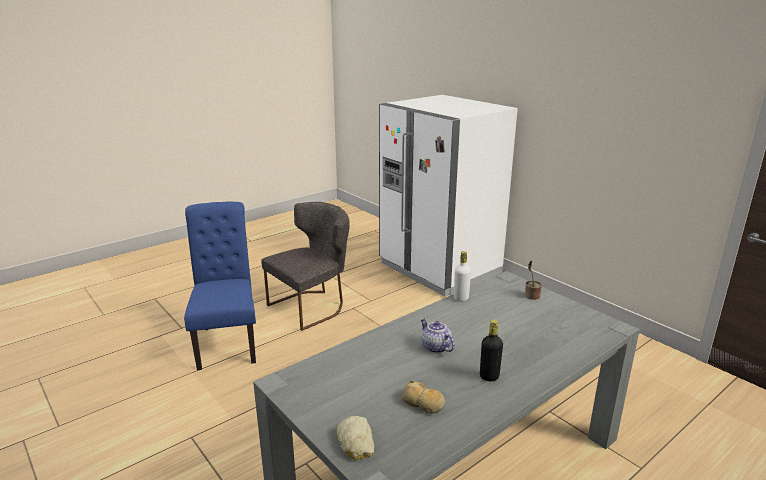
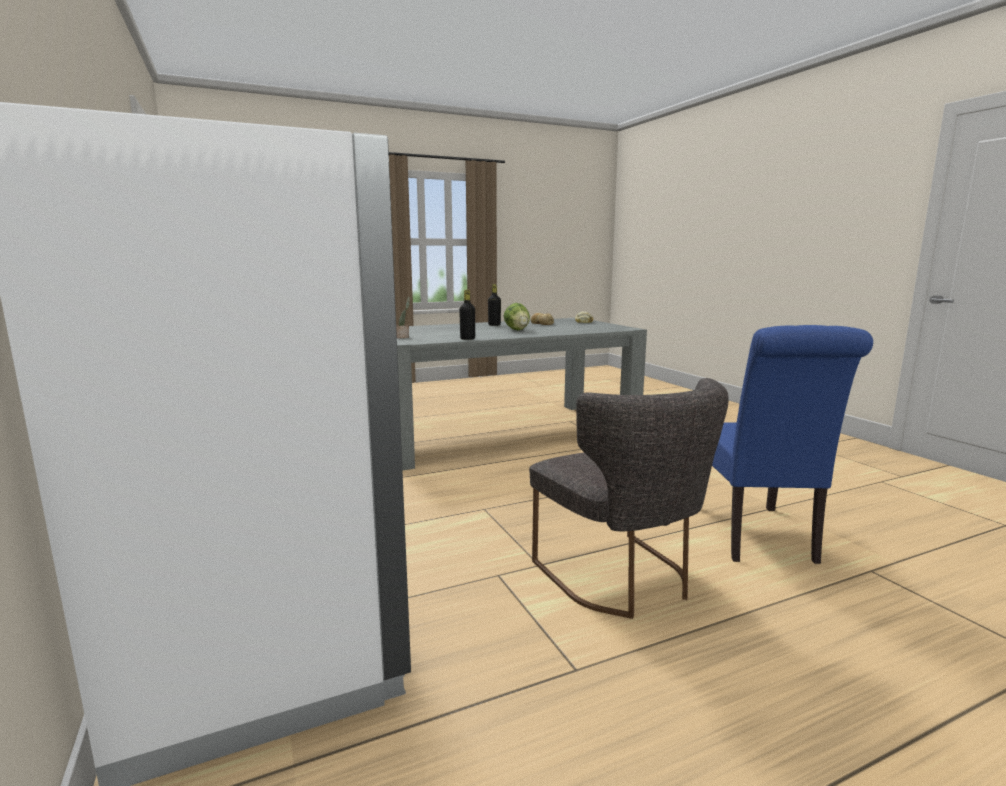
camera: 165 degrees left, 10 degrees down
grey chair [261,202,350,331] -> grey chair turned 90 degrees counterclockwise [529,378,729,619]
teapot [420,318,455,353] -> lettuce [504,303,530,330]
white bottle [454,251,471,302] -> black bottle [459,290,475,340]

